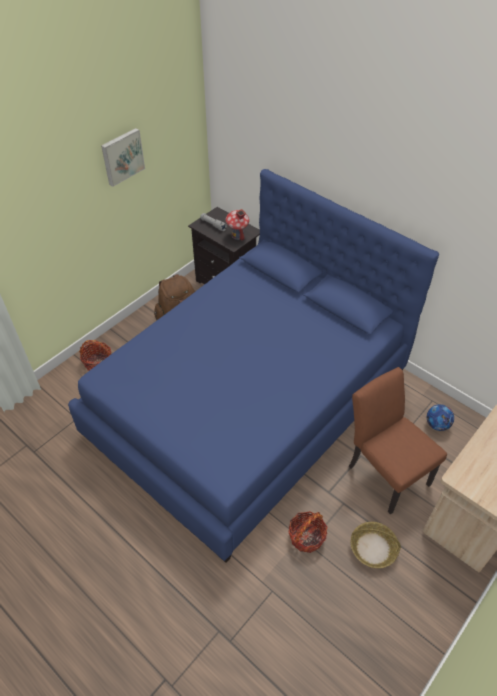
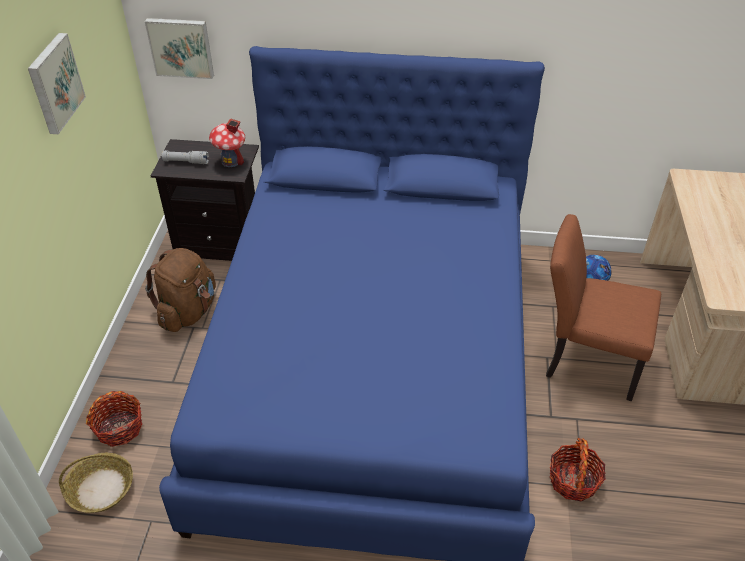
camera: 35 degrees left, 5 degrees down
basket [351,522,401,568] -> basket moved to [59,453,133,513]
none -> picture [145,18,214,79]

